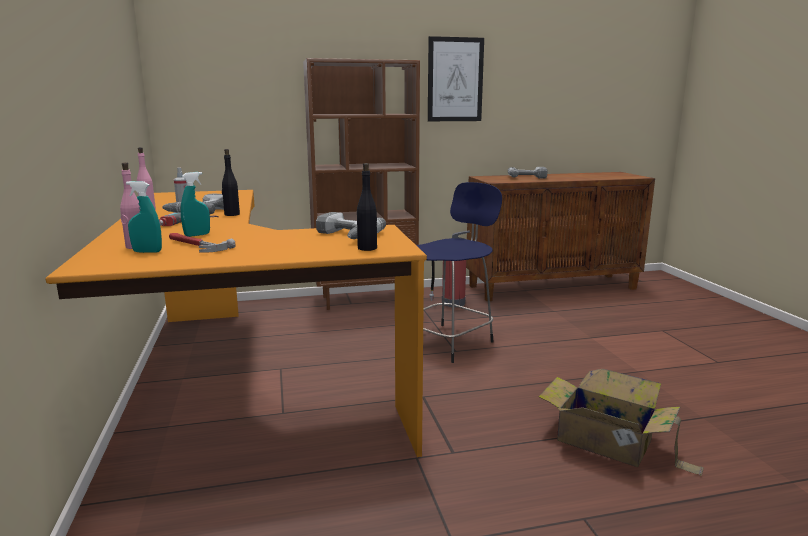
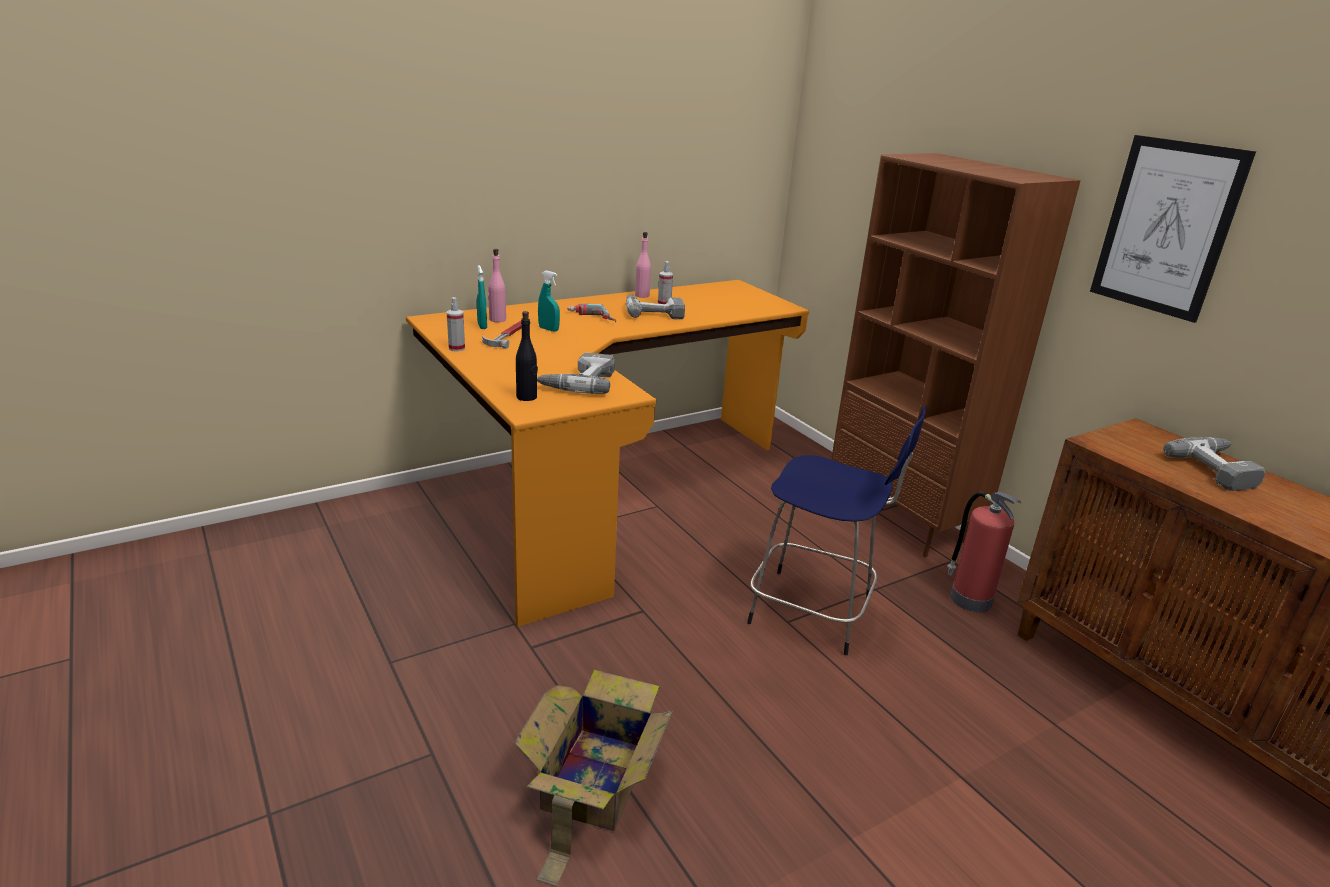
camera: 70 degrees right, 10 degrees up
black bottle [222,149,240,216] -> none
none -> spray bottle [447,297,465,352]

